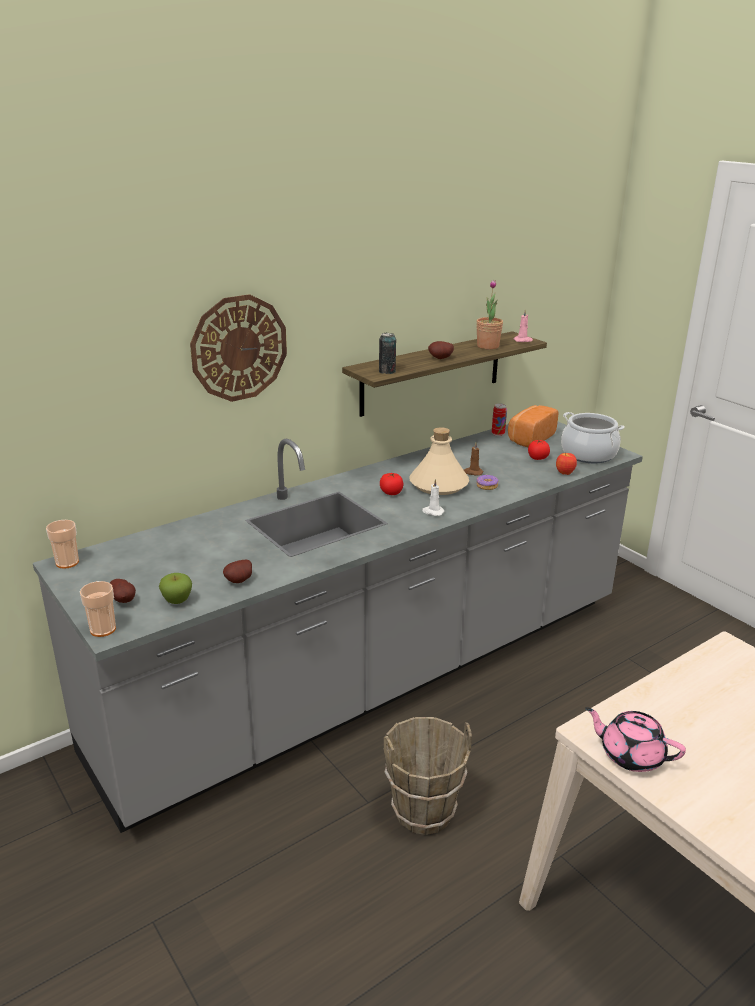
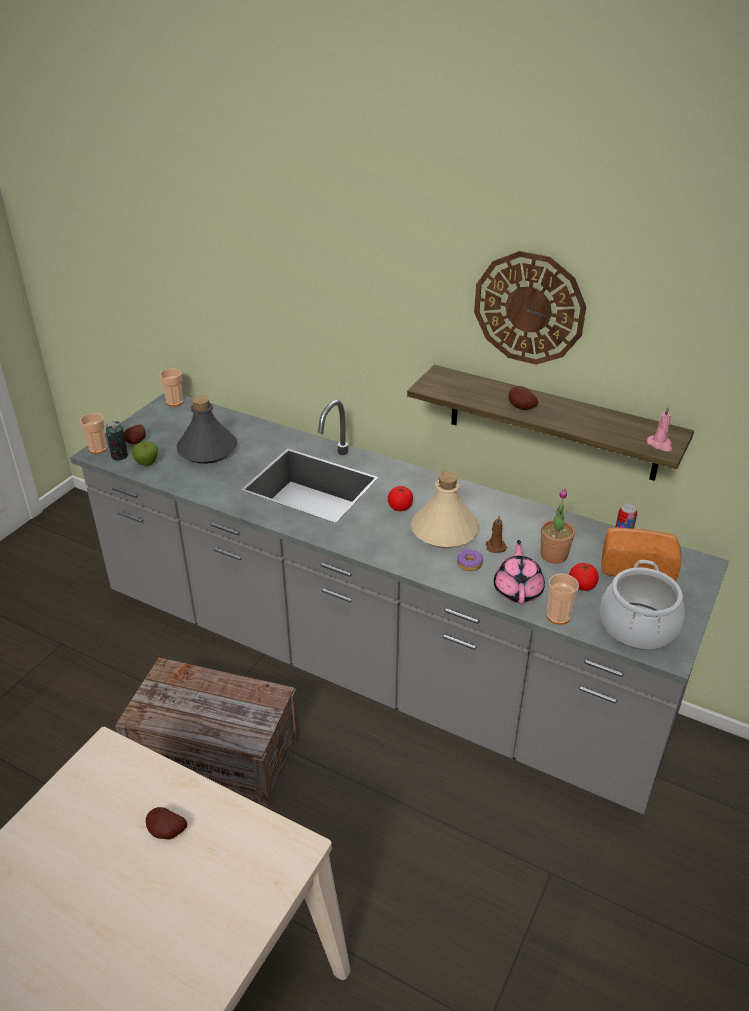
camera: 65 degrees right, 10 degrees up
wall clock [190,294,287,402] -> wall clock moved to [474,251,586,365]
potato [223,560,252,583] -> potato moved to [146,807,187,839]
can [379,332,396,374] -> can moved to [106,421,128,460]
brown bucket [384,717,472,835] -> crate [115,658,300,808]
white candle [422,479,445,516] -> none
potted plant [476,280,503,350] -> potted plant moved to [540,488,575,564]
apple [556,453,577,475] -> cup [546,574,579,625]
pink teapot [585,707,686,772] -> pink teapot moved to [494,540,545,604]
none -> grey bottle [176,395,237,464]

